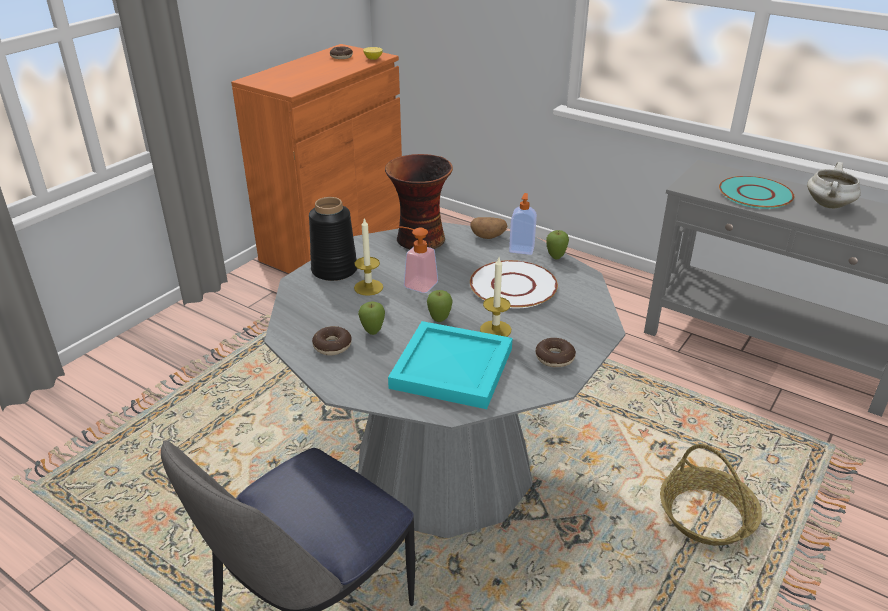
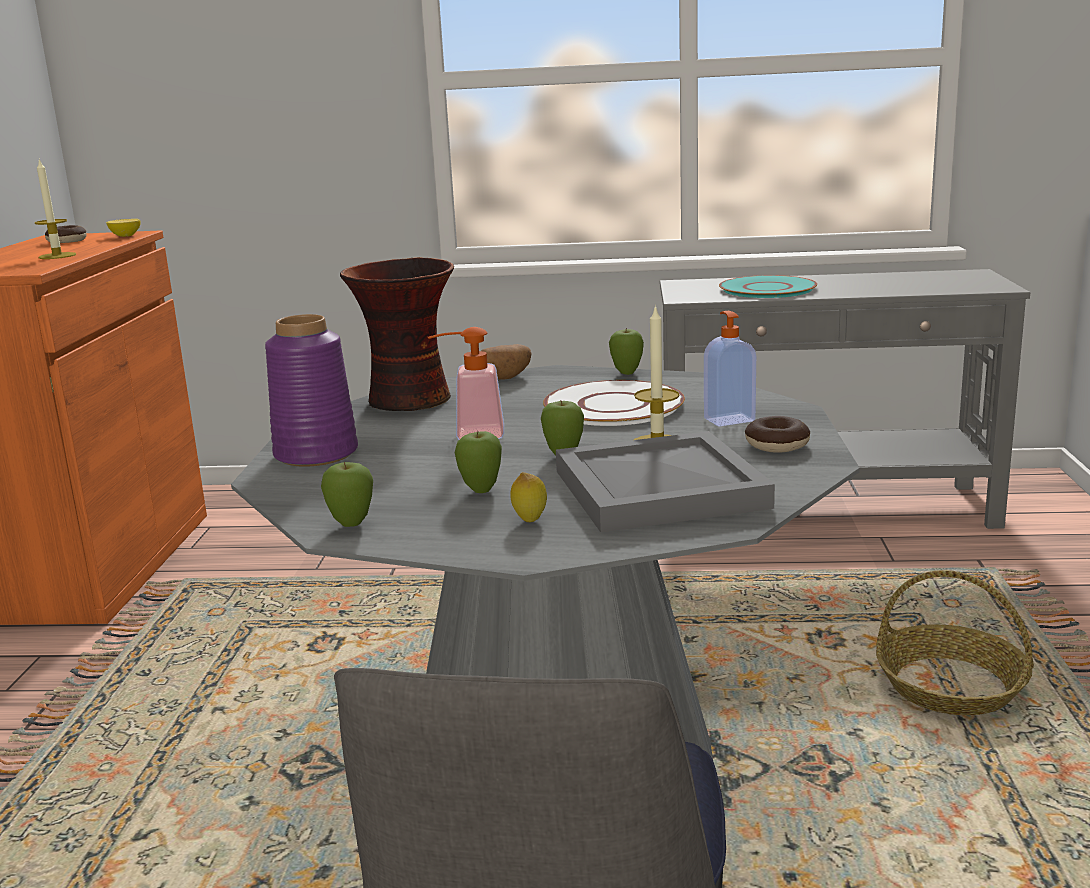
camera: 30 degrees left, 15 degrees down
black vase [309,197,357,281] -> purple vase [265,314,358,467]
donut [312,326,352,356] -> none
candle [354,217,383,296] -> candle moved to [35,159,76,259]
turquoise tray [388,321,512,409] -> grey tray [556,431,775,532]
soap dispenser [509,193,537,255] -> soap dispenser moved to [704,311,756,427]
white cooking pot [807,162,861,208] -> none
none -> apple [321,462,373,527]
none -> lemon [510,472,547,522]

